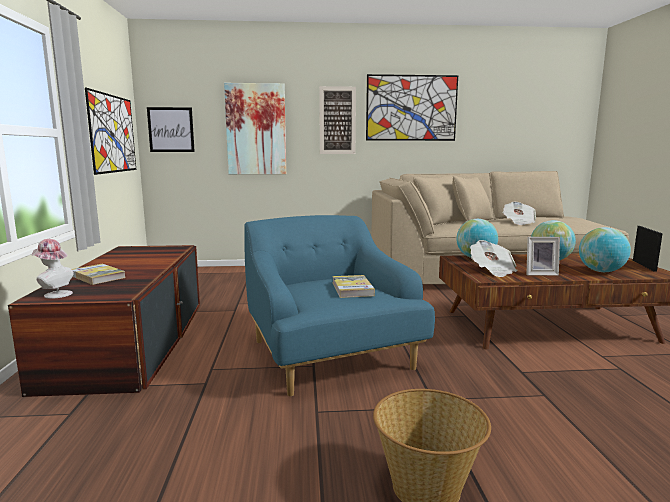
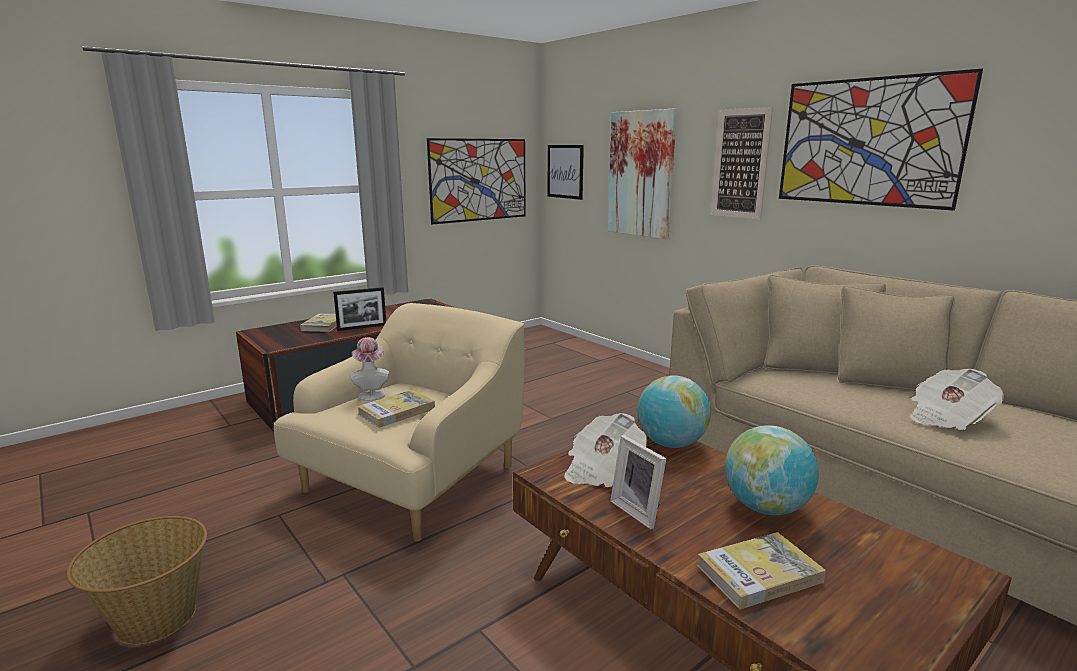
camera: 55 degrees right, 5 degrees up
hat [32,239,74,299] -> hat moved to [350,337,389,401]
blue armchair [244,215,435,396] -> beige armchair [274,303,525,541]
globe [579,227,631,272] -> book [697,532,826,610]
picture frame [633,226,663,272] -> picture frame moved to [333,287,386,331]

